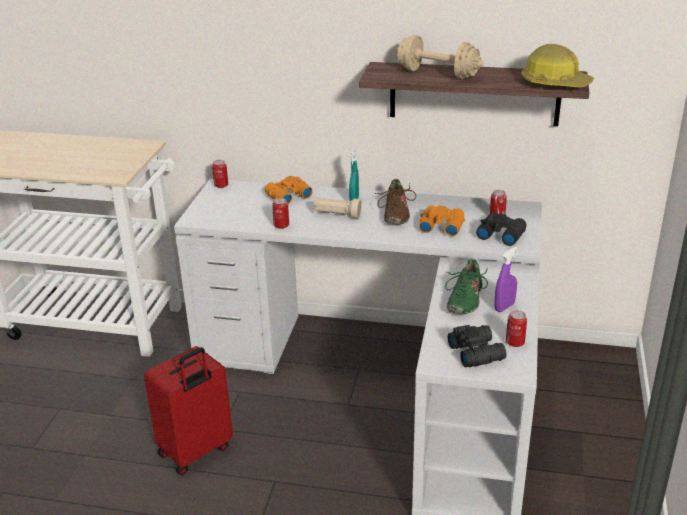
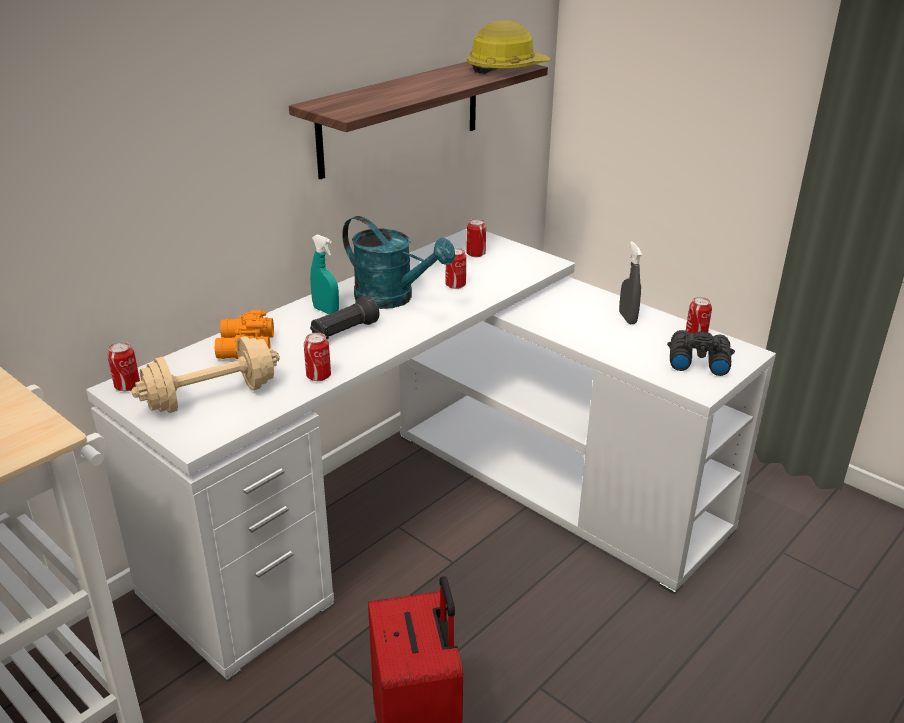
camera: 60 degrees left, 0 degrees up
beige flashlight [313,197,362,219] -> black flashlight [310,295,379,339]
brown shoe [374,179,416,225] -> turquoise watering can [342,216,455,309]
beige dumbbell [395,35,483,79] -> beige dumbbell moved to [131,336,280,413]
orange binoculars [419,205,465,236] -> can [446,248,466,289]
green shoe [445,259,488,314] -> none
black binoculars [476,213,527,246] -> none
purple spray bottle [494,246,518,312] -> grey spray bottle [619,242,642,324]

